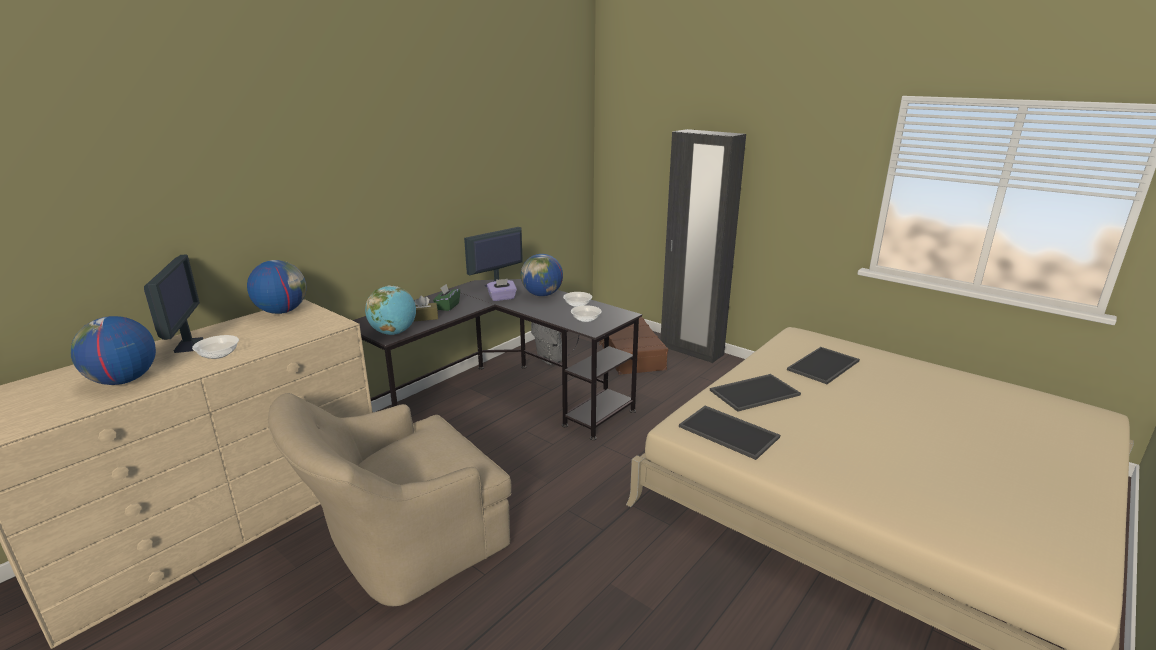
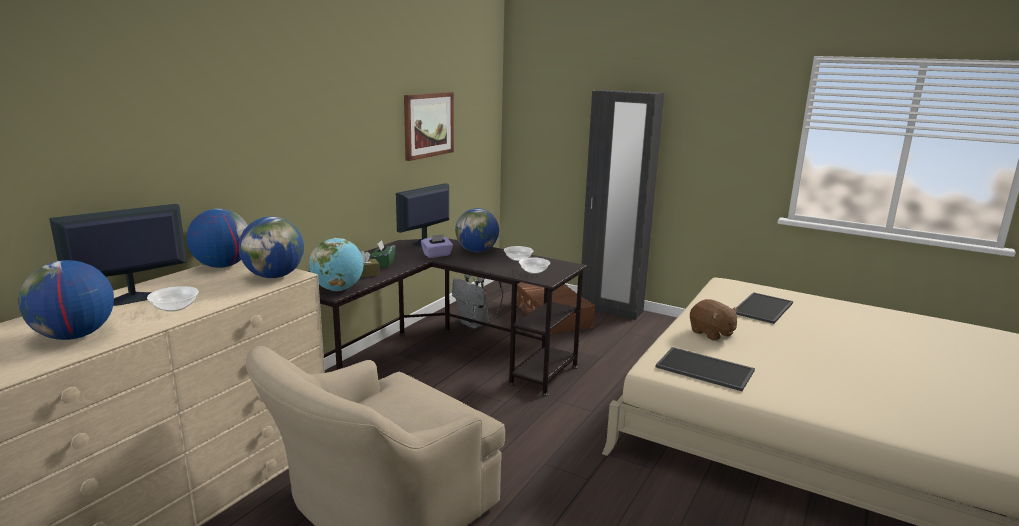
camera: 10 degrees left, 5 degrees down
monitor [144,254,204,353] -> monitor turned 105 degrees counterclockwise [49,204,187,306]
tray [710,374,801,412] -> brown plush toy [690,299,738,341]
none -> globe [239,217,304,278]
none -> picture [404,92,454,161]

